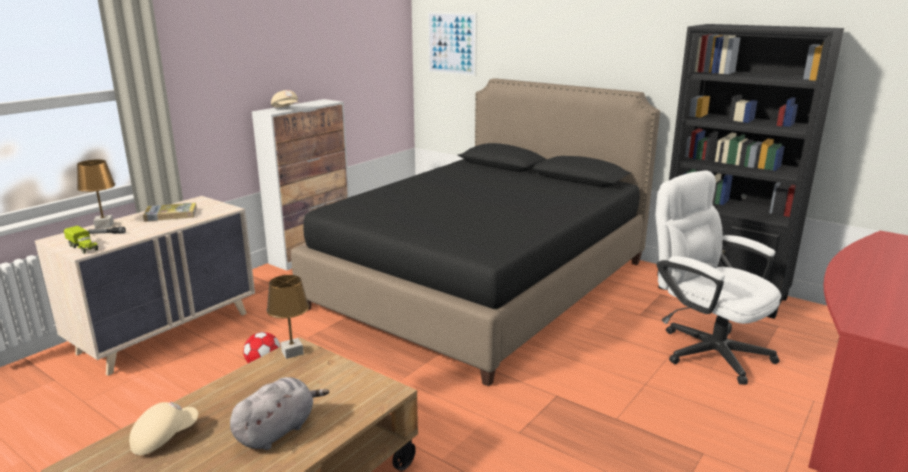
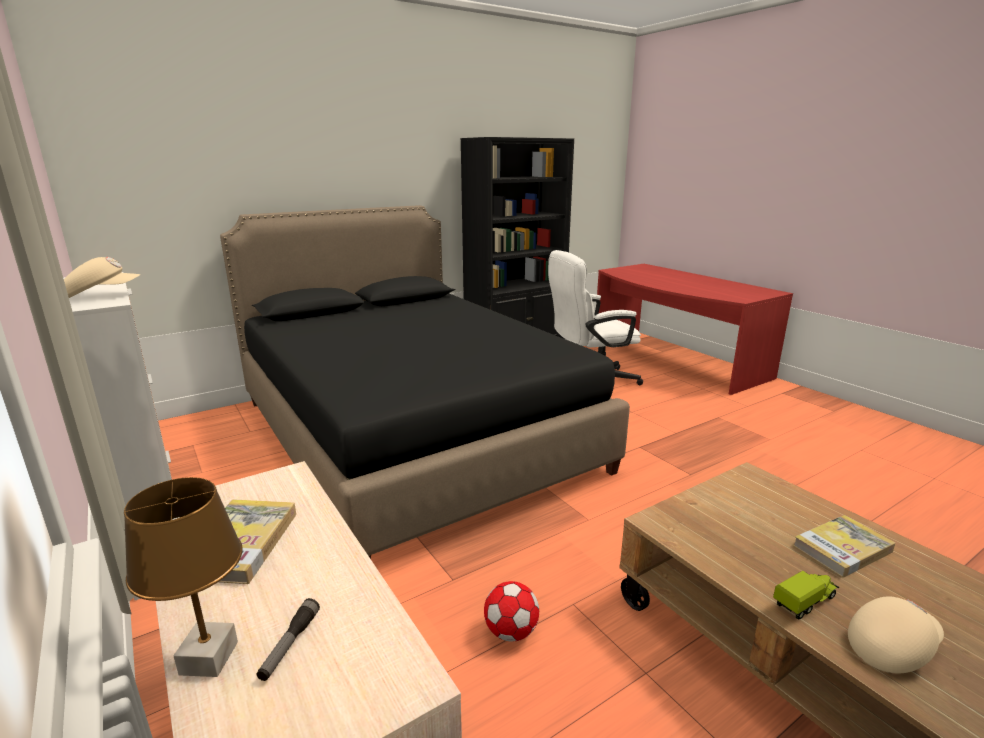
camera: 70 degrees left, 0 degrees up
toy truck [64,226,99,254] -> toy truck moved to [773,571,839,620]
beige cap [129,402,198,455] -> beige cap turned 90 degrees clockwise [848,596,944,673]
grey plush toy [230,377,329,450] -> book [793,515,895,578]
brown table lamp [267,275,309,359] -> none
picture [428,11,477,77] -> none

